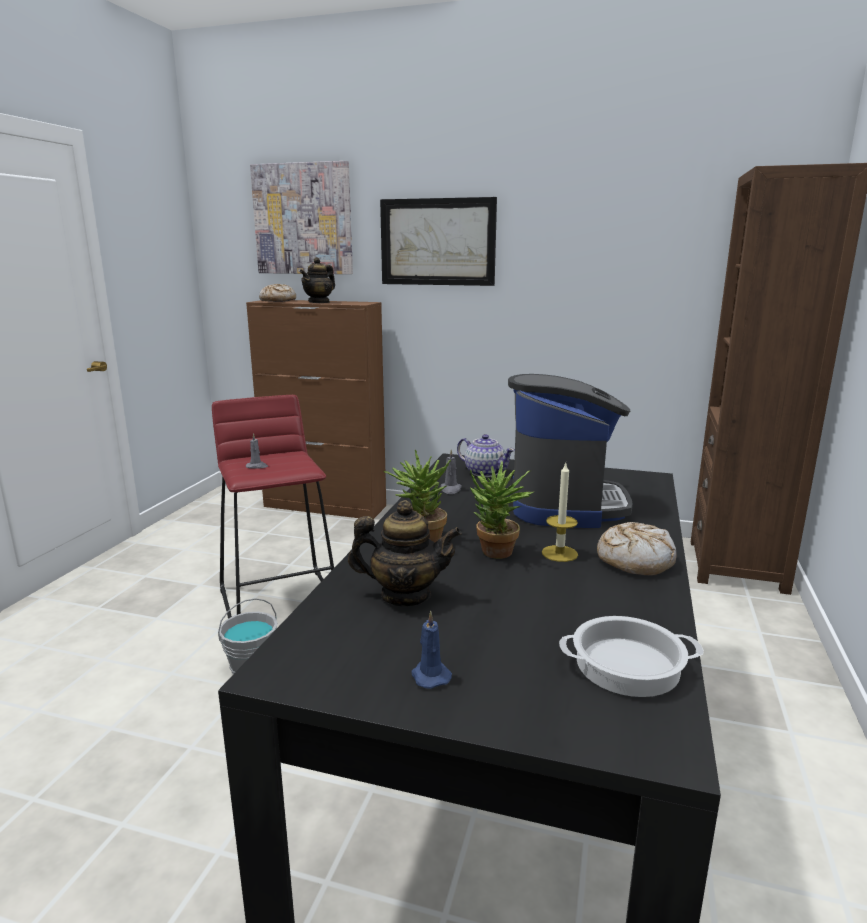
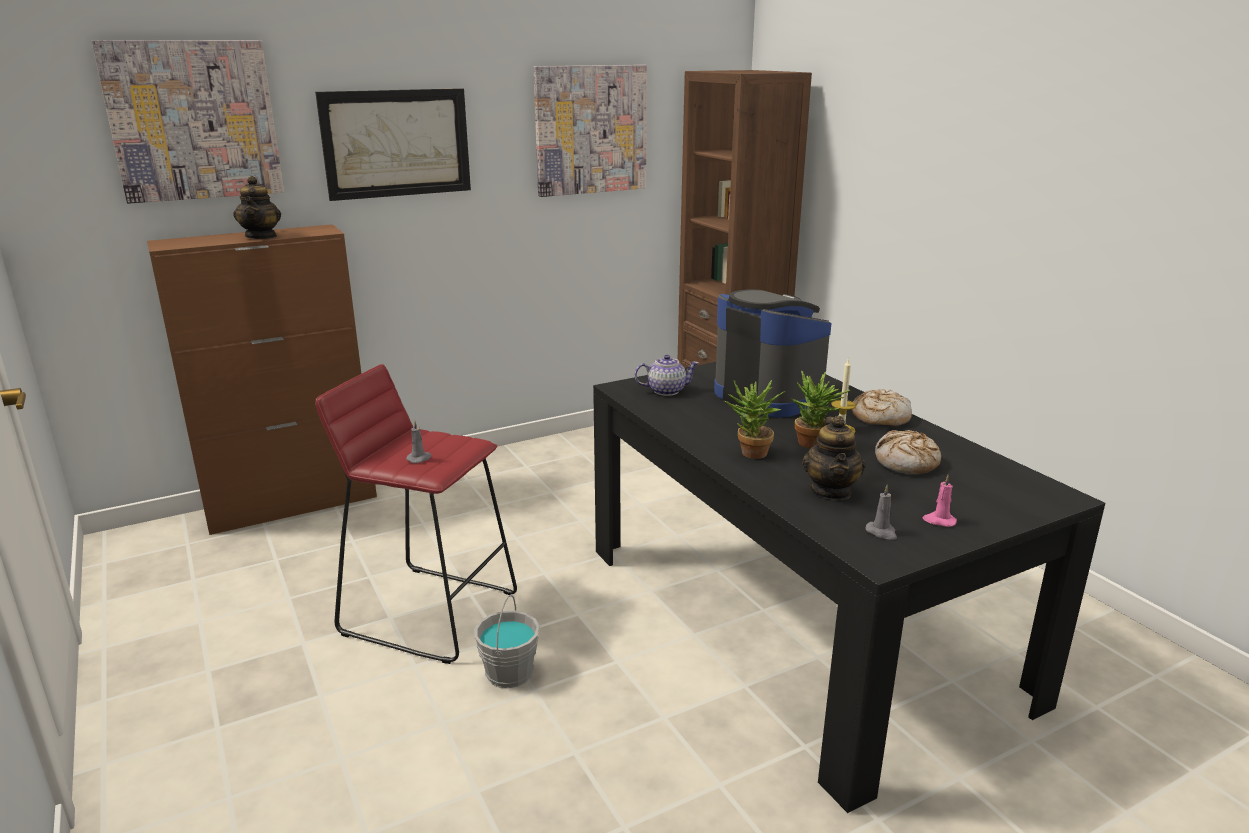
camera: 45 degrees left, 5 degrees up
bread [259,284,296,302] -> bread moved to [875,430,941,474]
teapot [348,500,462,606] -> teapot turned 135 degrees clockwise [802,416,866,500]
blue candle [411,611,452,689] -> pink candle [922,475,957,527]
grey candle [441,450,462,494] -> grey candle moved to [865,485,897,540]
cooking pot [559,616,704,697] -> none
none -> picture [533,65,647,197]

